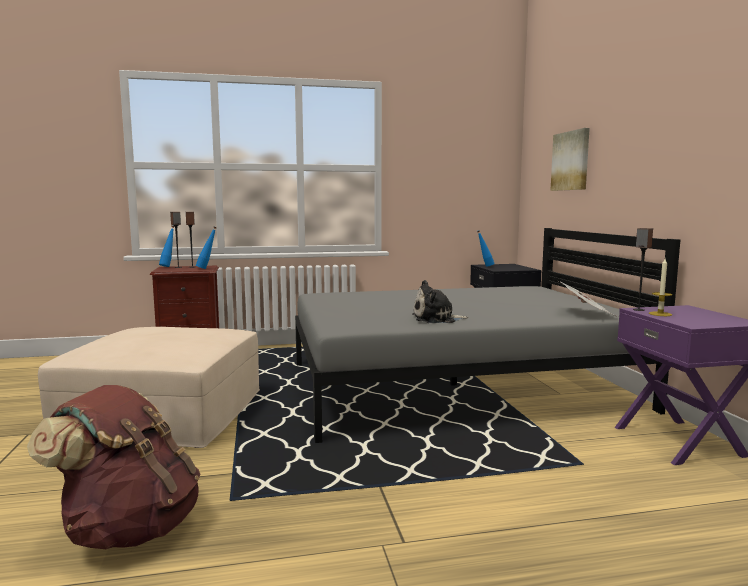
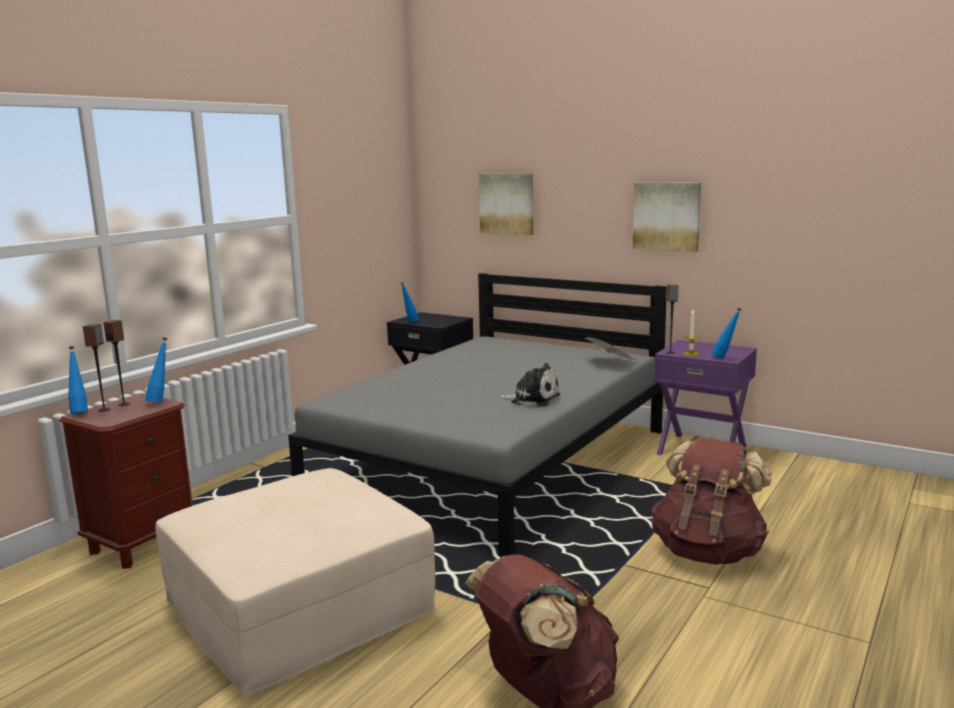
camera: 45 degrees left, 5 degrees up
plush toy [412,280,469,323] -> plush toy turned 105 degrees counterclockwise [499,363,560,407]
none -> picture [633,182,701,252]
none -> brown backpack [652,438,772,565]
none -> blue bottle [711,308,742,359]

